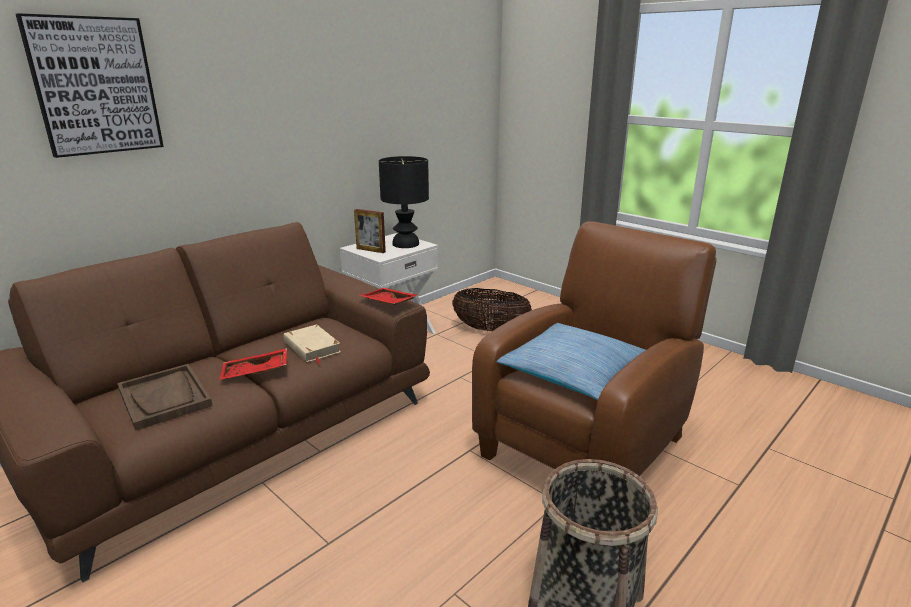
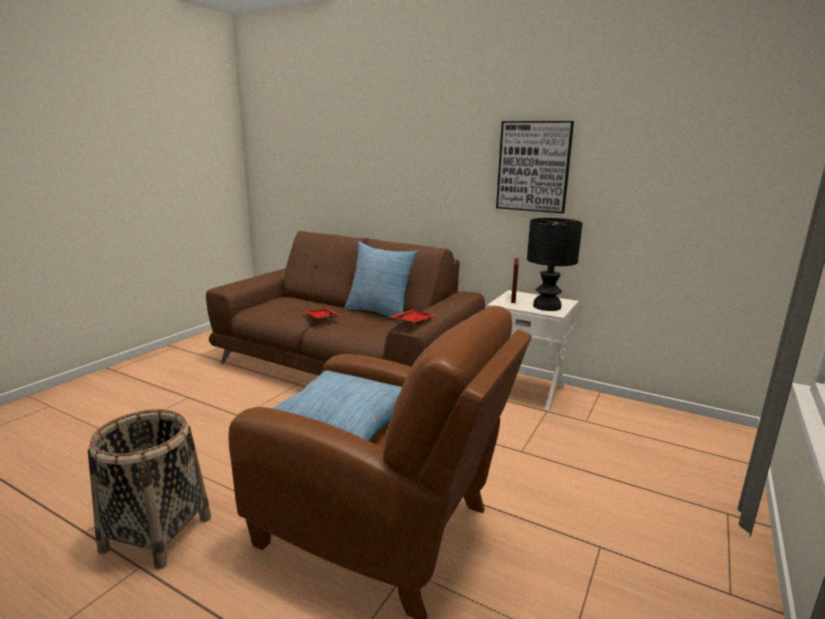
camera: 75 degrees right, 5 degrees down
picture [16,13,164,158] -> picture moved to [496,121,574,213]
brown tray [117,364,213,431] -> none
beige book [284,324,341,364] -> none
basket [452,288,532,332] -> none
none -> pillow [344,241,419,323]

